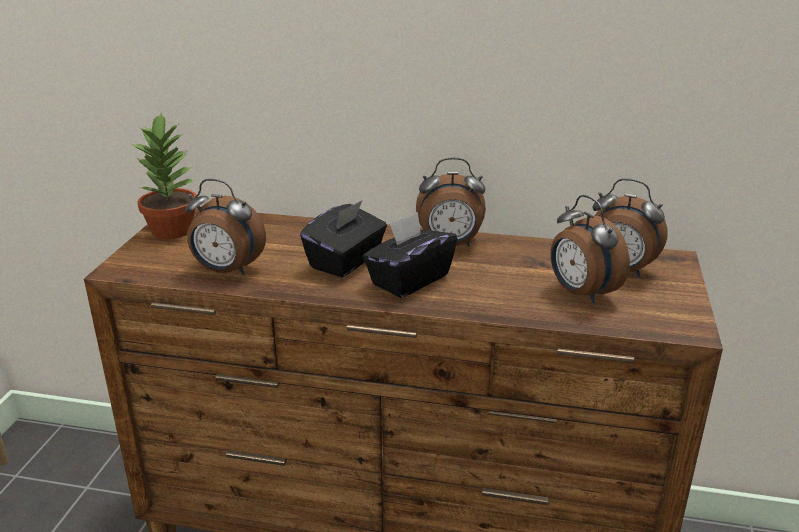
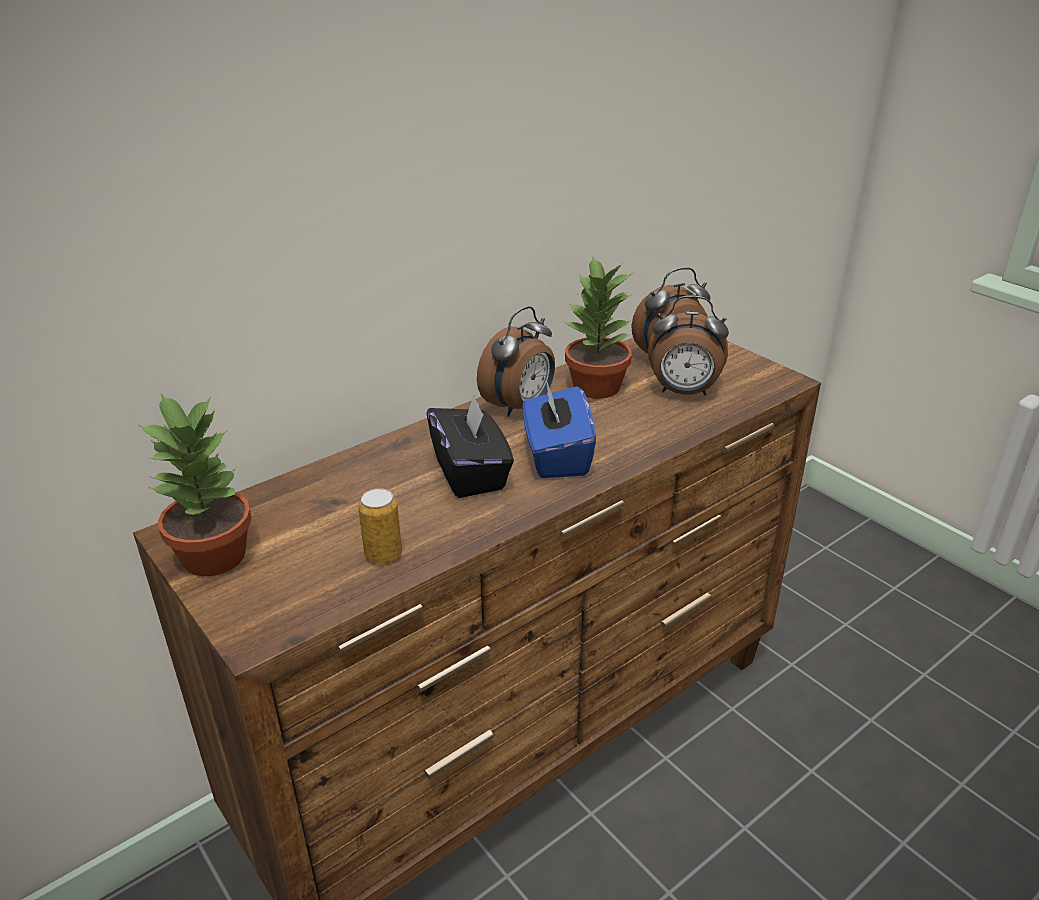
camera: 50 degrees left, 5 degrees up
alarm clock [185,179,266,275] -> can [358,488,402,564]
black tissue box [363,212,457,298] -> blue tissue box [522,380,596,478]
none -> potted plant [564,257,632,399]

